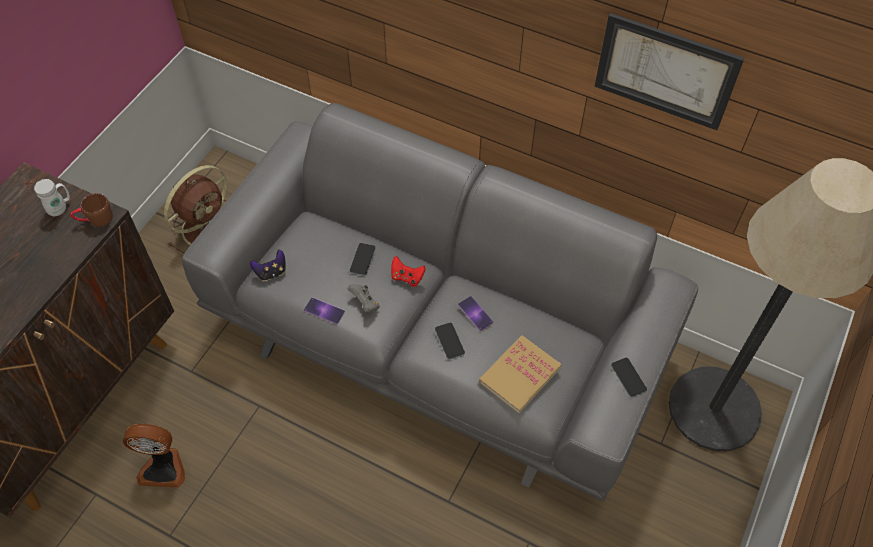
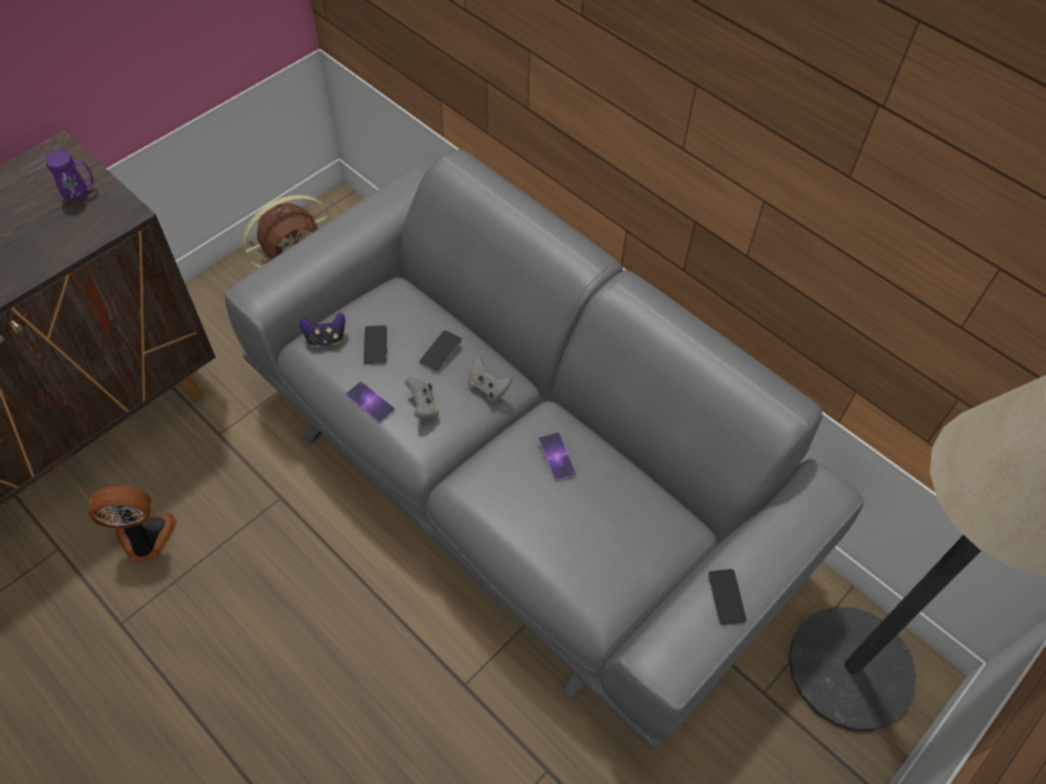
camera: 15 degrees right, 0 degrees up
white mug [34,179,70,216] -> purple mug [45,150,93,201]
brown mug [70,193,113,227] -> none
fan [123,424,185,488] -> fan turned 150 degrees clockwise [88,486,176,563]
red game controller [391,256,426,287] -> grey game controller [468,357,512,402]
phone [435,323,465,359] -> phone moved to [363,325,387,365]
book [479,335,562,414] -> none
picture [594,13,744,130] -> none

